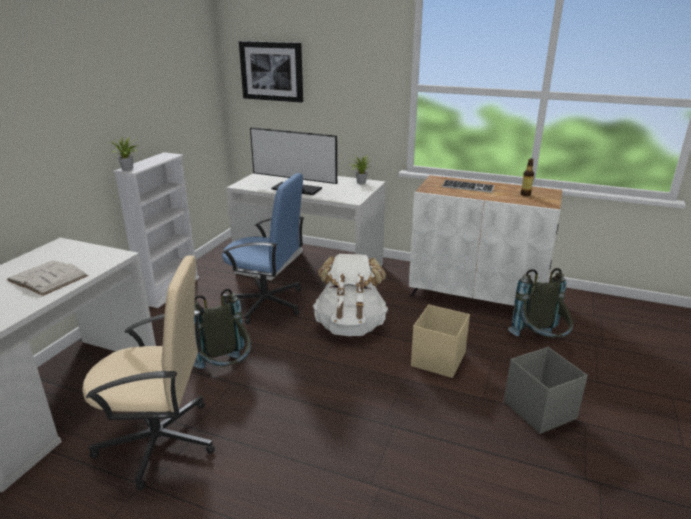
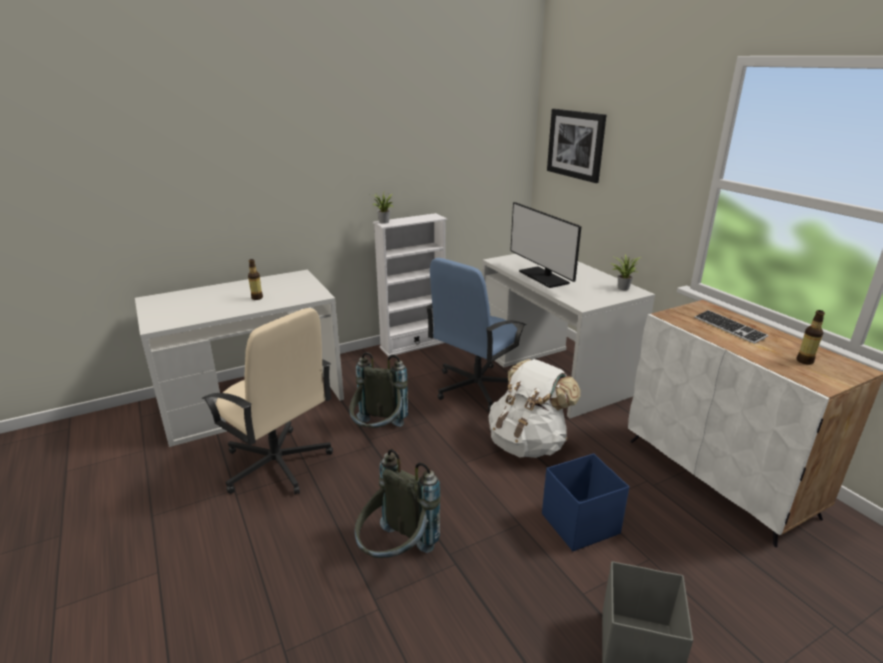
camera: 40 degrees right, 0 degrees up
white book [7,261,88,296] -> bottle [248,259,263,300]
blue office chair [222,173,304,324] -> blue office chair turned 75 degrees clockwise [426,258,526,411]
beige storage box [411,304,470,378] -> blue storage box [542,453,629,551]
grey backpack [508,268,573,338] -> grey backpack moved to [355,449,440,558]

